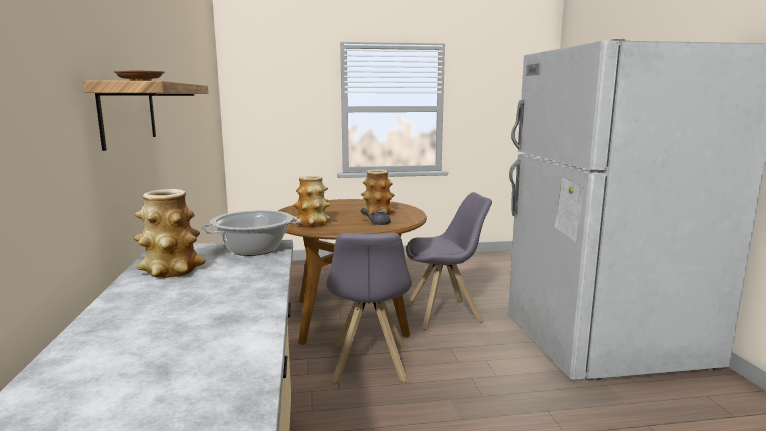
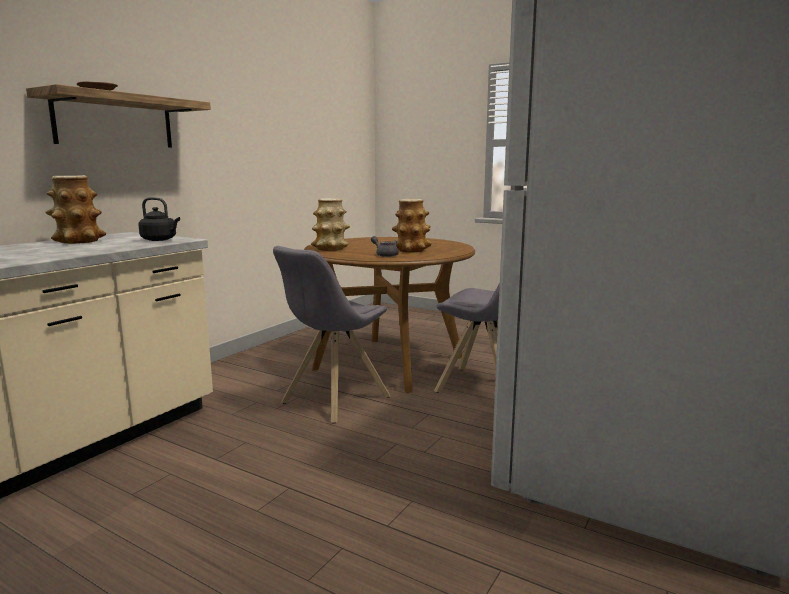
camera: 40 degrees right, 0 degrees up
cooking pot [202,210,301,256] -> black kettle [138,197,180,241]

